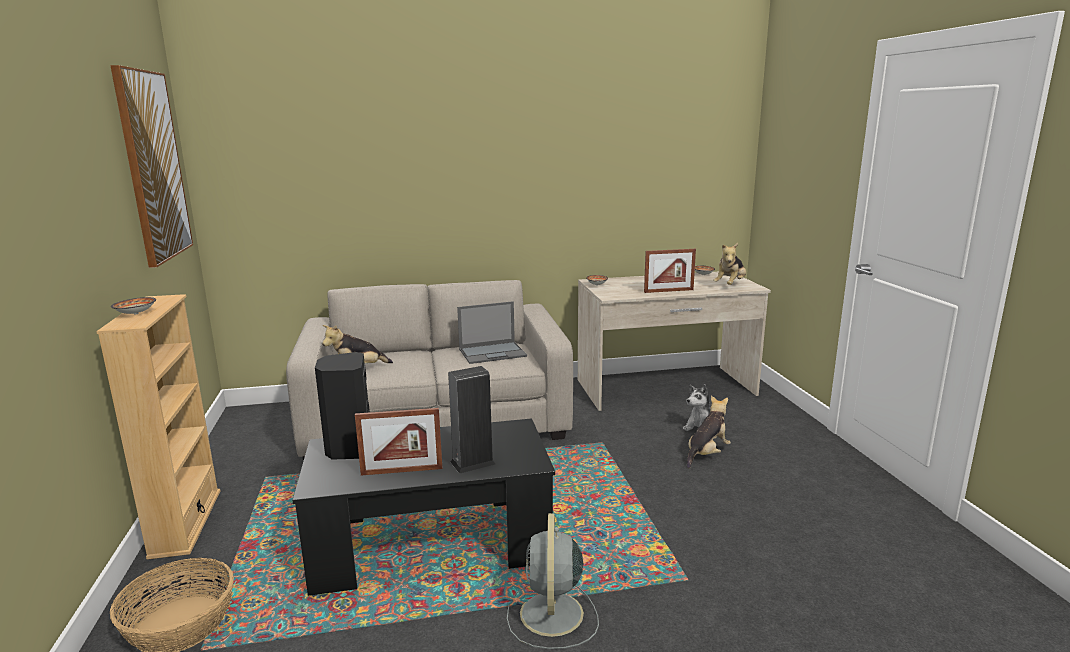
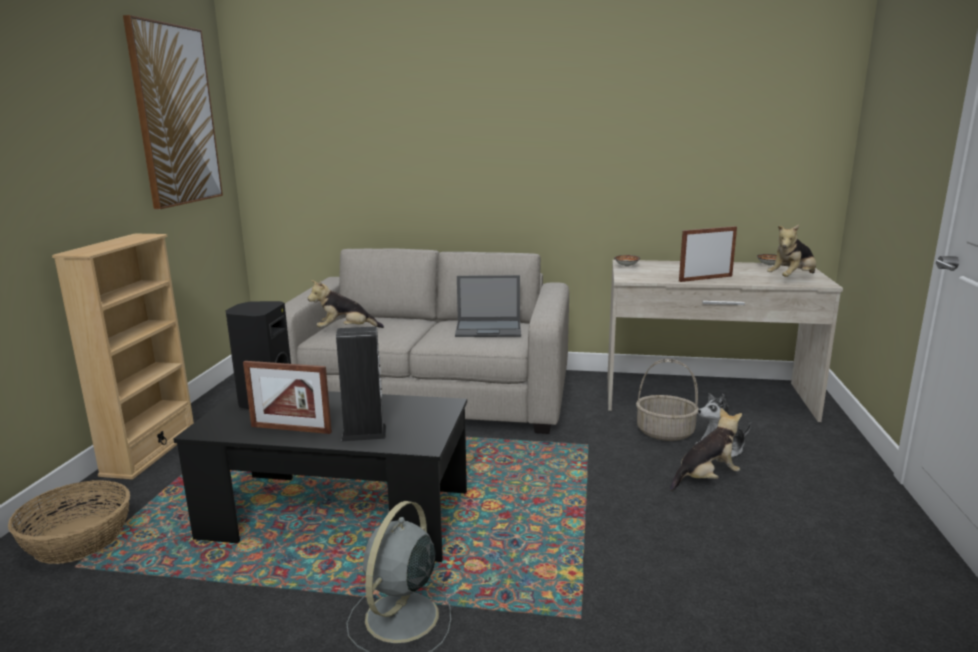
camera: 20 degrees right, 0 degrees up
bowl [111,297,156,315] -> none
picture frame [644,249,696,293] -> picture frame turned 150 degrees clockwise [679,226,737,282]
none -> basket [636,359,699,441]

